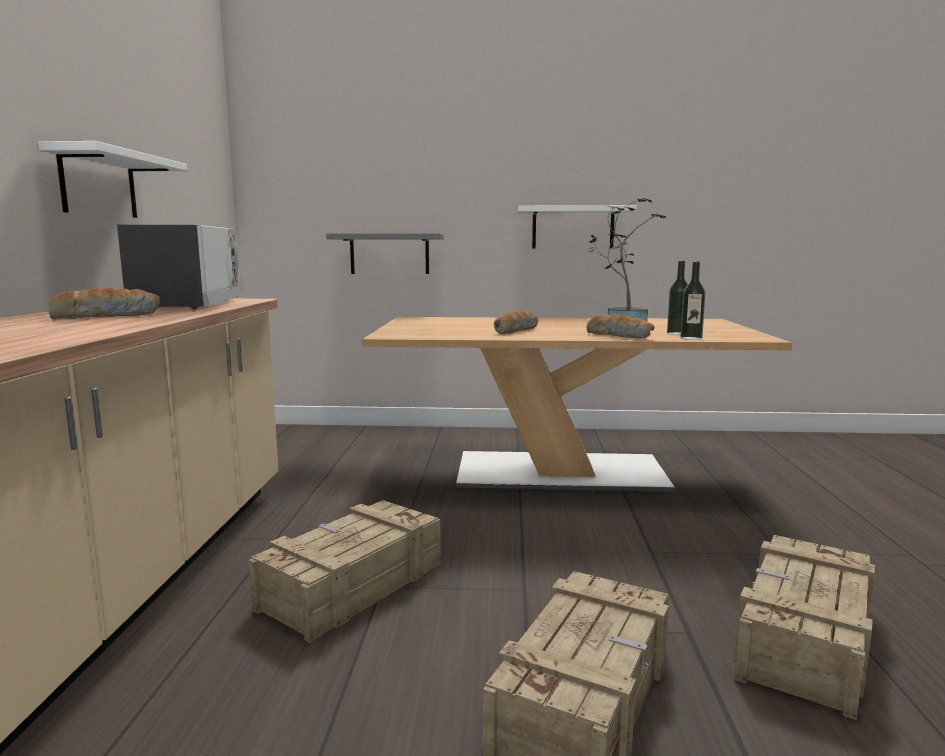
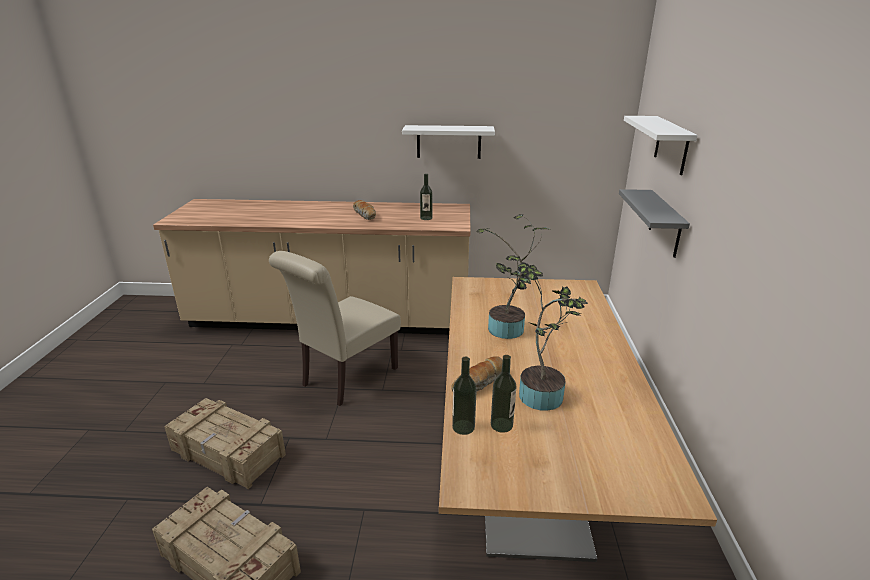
camera: 90 degrees right, 15 degrees up
microwave [117,225,240,309] -> bottle [420,174,432,220]
crate [249,500,441,643] -> beige chair [269,251,401,406]
bread [494,311,538,334] -> potted plant [477,214,548,339]
white shelf [518,205,637,248] -> white shelf moved to [624,116,697,175]

